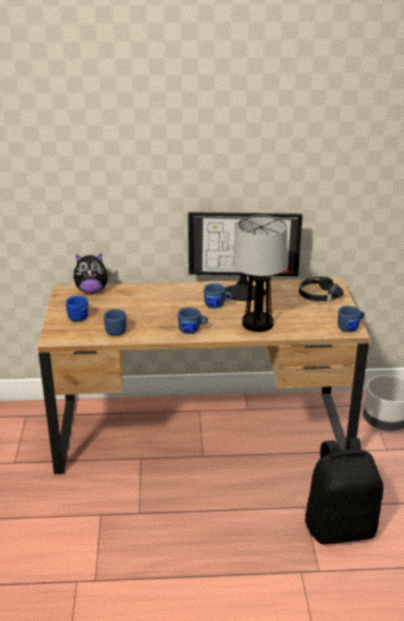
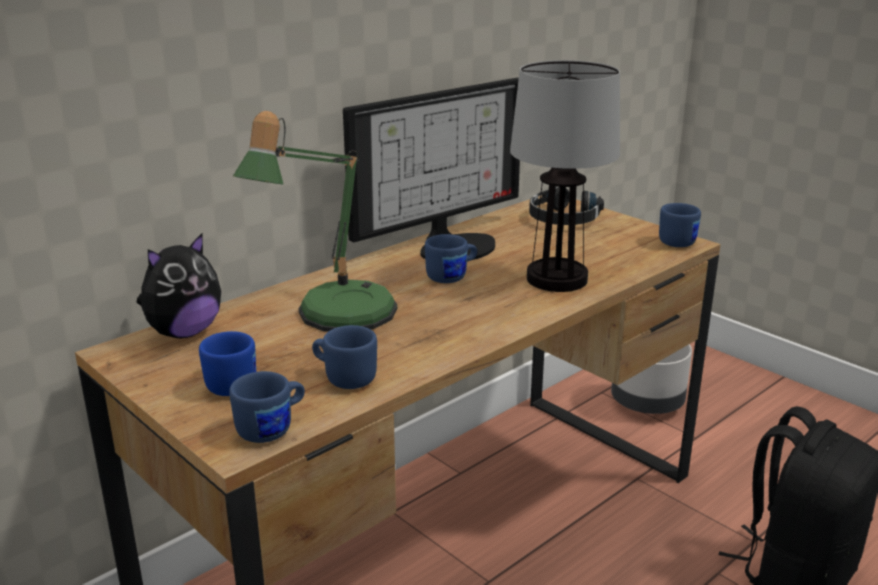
camera: 40 degrees left, 5 degrees down
blue mug [178,307,208,334] -> blue mug moved to [229,371,305,443]
none -> table lamp [233,111,397,332]

